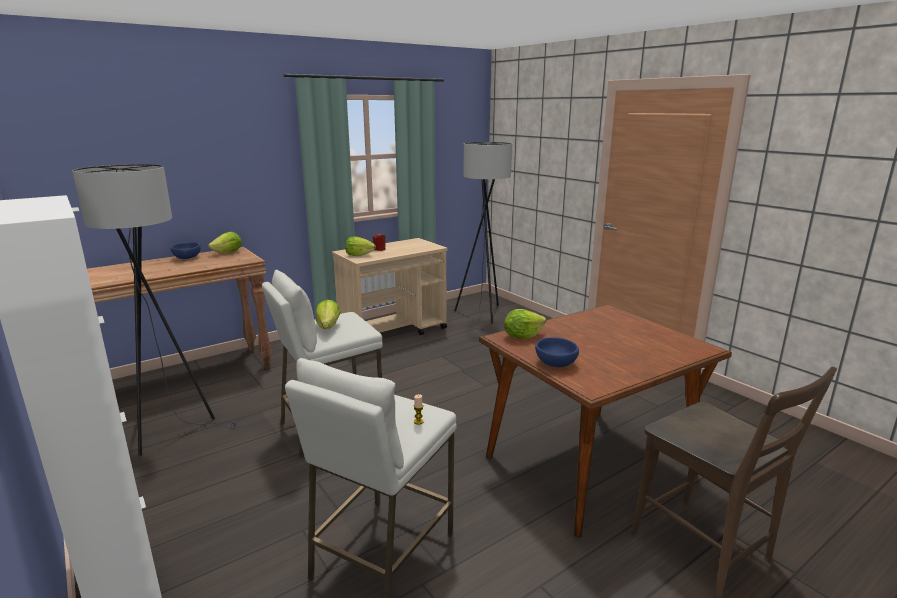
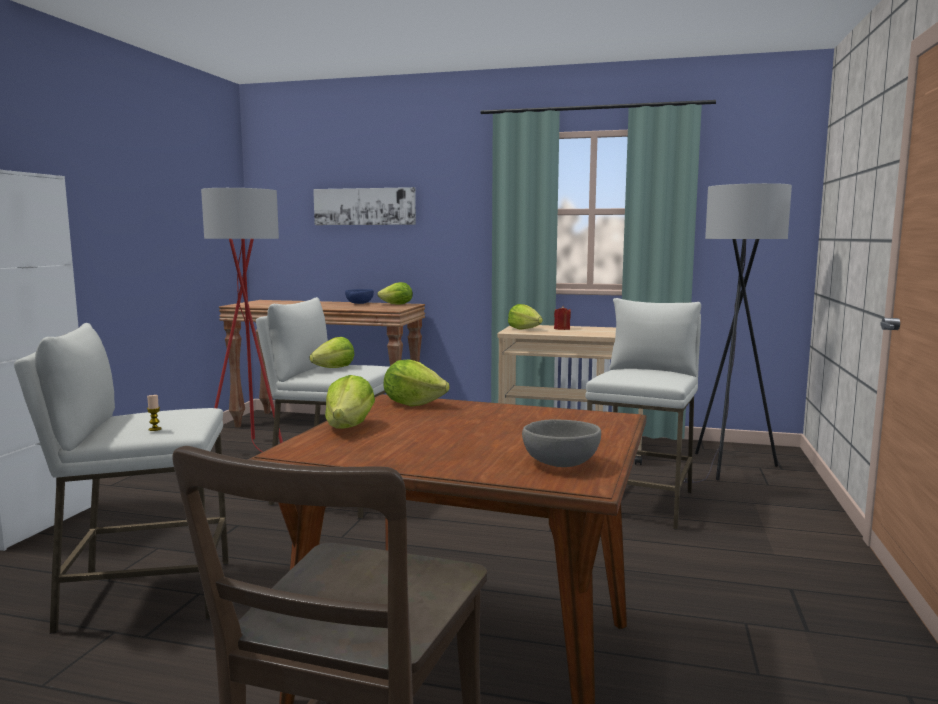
camera: 50 degrees right, 10 degrees down
grey floor lamp [72,164,239,456] -> red floor lamp [201,188,283,452]
blue bowl [535,337,579,367] -> lettuce [325,375,375,429]
none -> picture [313,187,416,225]
none -> grey bowl [522,420,601,467]
none -> white stool [585,298,701,530]

